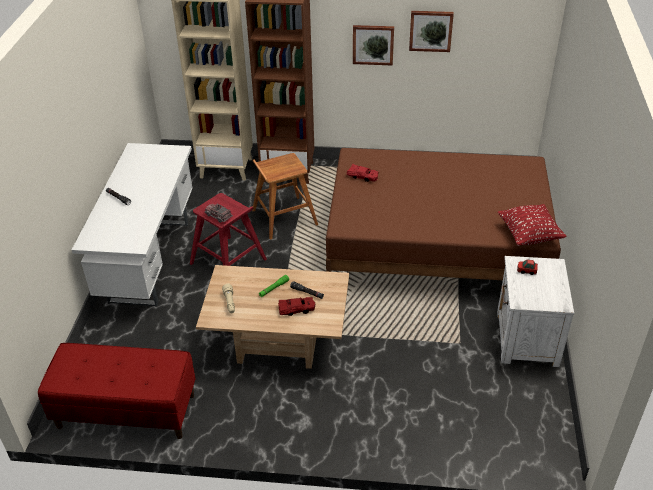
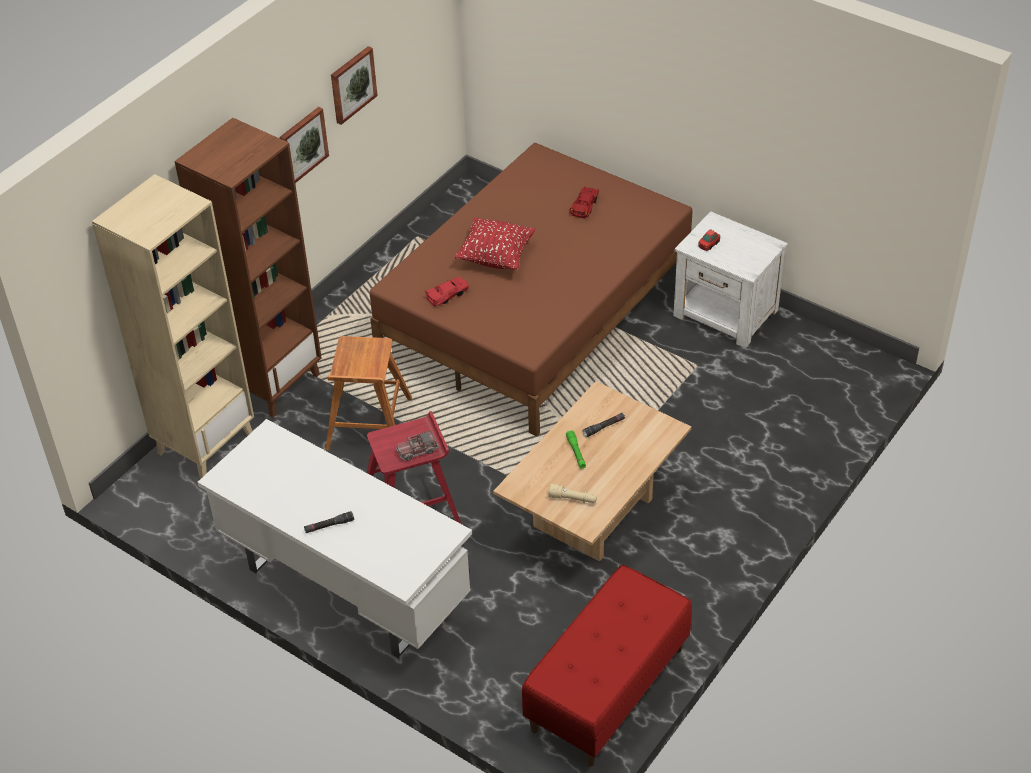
camera: 60 degrees left, 5 degrees up
red toy car [278,297,315,316] -> red toy car moved to [569,186,599,219]
red pillow [497,204,567,246] -> red pillow moved to [455,217,535,270]

